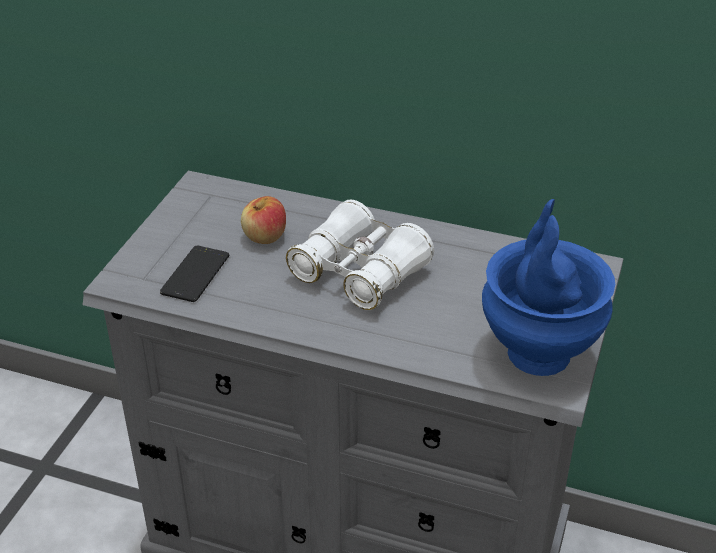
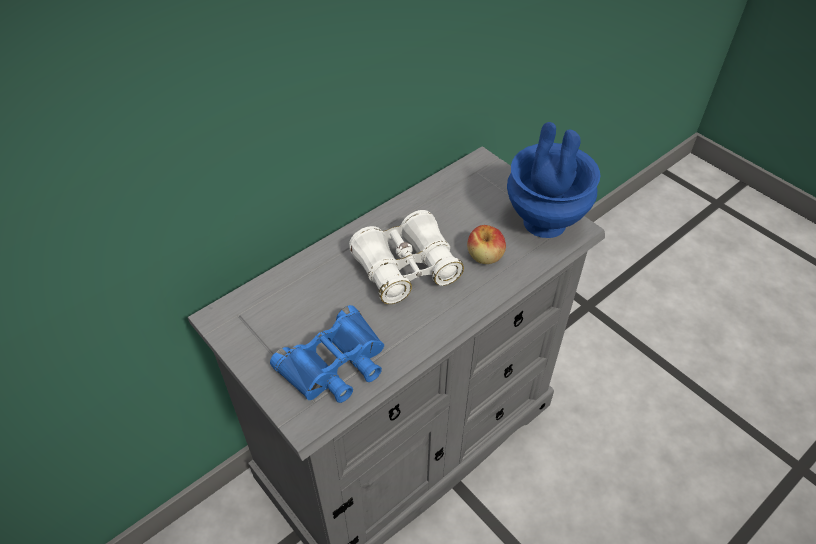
camera: 60 degrees left, 10 degrees up
phone [160,246,229,302] -> blue binoculars [270,305,384,403]
apple [241,196,286,244] -> apple moved to [467,225,506,264]

